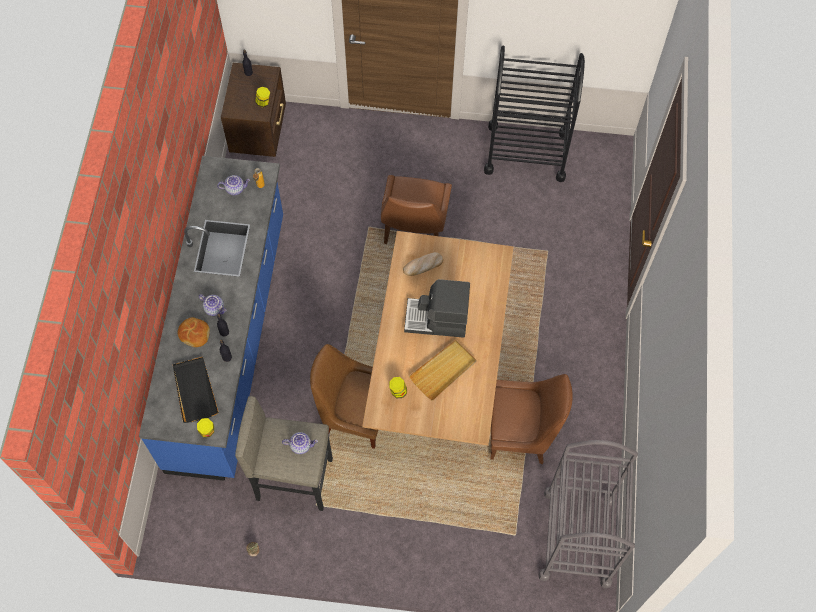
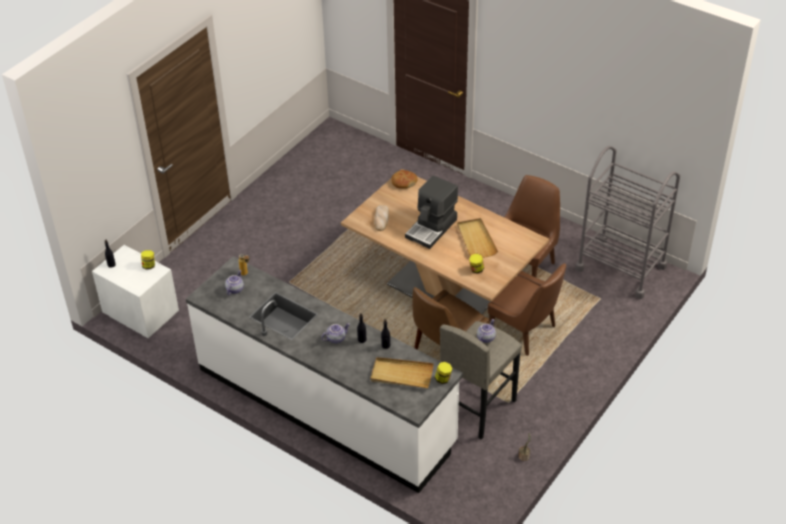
camera: 60 degrees left, 20 degrees down
blue counter [139,156,283,481] -> white counter [186,256,463,493]
black tray [173,357,219,423] -> beige tray [370,357,434,389]
bread [178,317,210,347] -> bread moved to [391,170,418,189]
brown nightstand [221,63,286,157] -> white nightstand [92,245,179,338]
brown chair [381,175,452,244] -> brown chair moved to [488,263,566,356]
black cart [484,46,585,182] -> none

